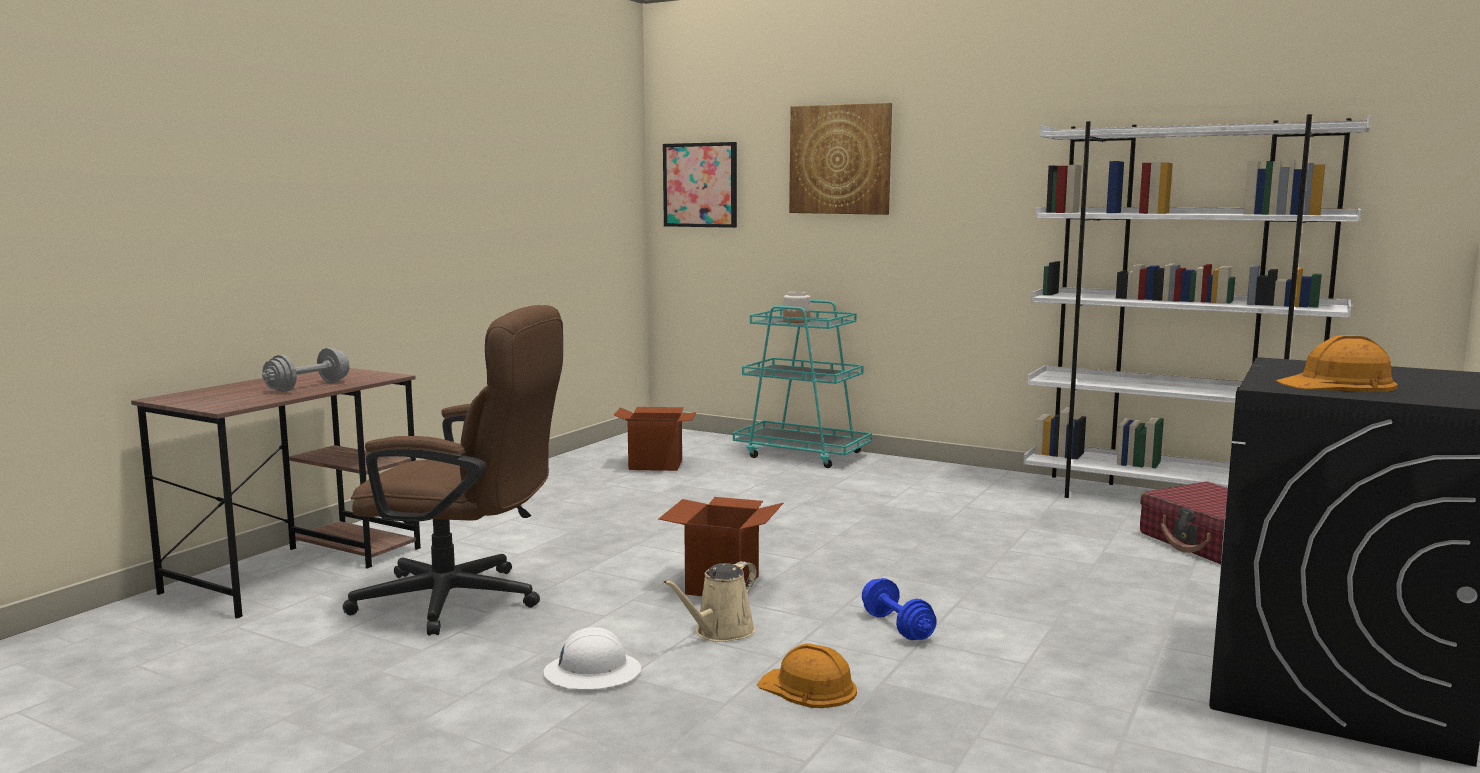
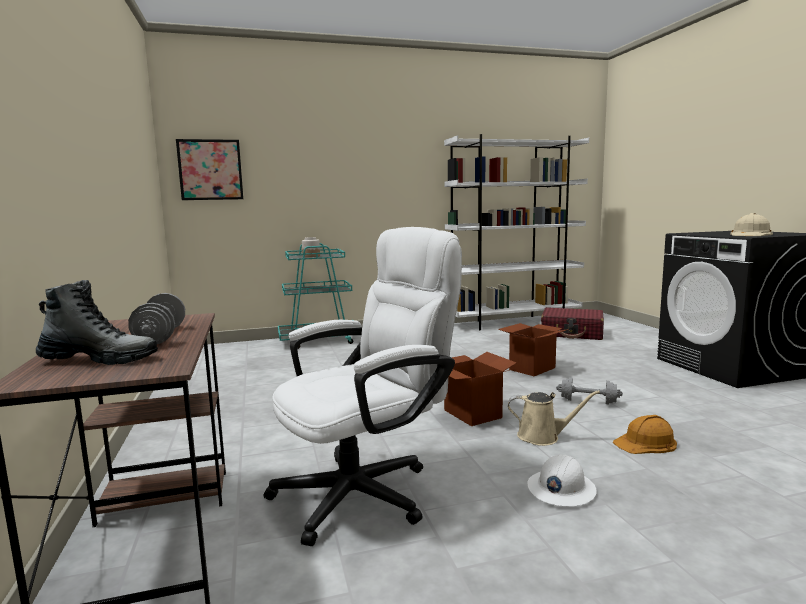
camera: 45 degrees left, 0 degrees up
brown office chair [343,305,563,635] -> white office chair [264,227,462,546]
cardboard box [614,407,696,471] -> cardboard box moved to [498,323,569,376]
beige watering can [663,561,757,642] -> beige watering can turned 75 degrees counterclockwise [508,390,600,446]
picture [789,103,892,215] -> none
blue dumbbell [862,578,937,640] -> grey dumbbell [556,377,623,405]
orange hard hat [1276,335,1398,392] -> beige hard hat [730,213,773,236]
none -> boot [36,280,158,365]

